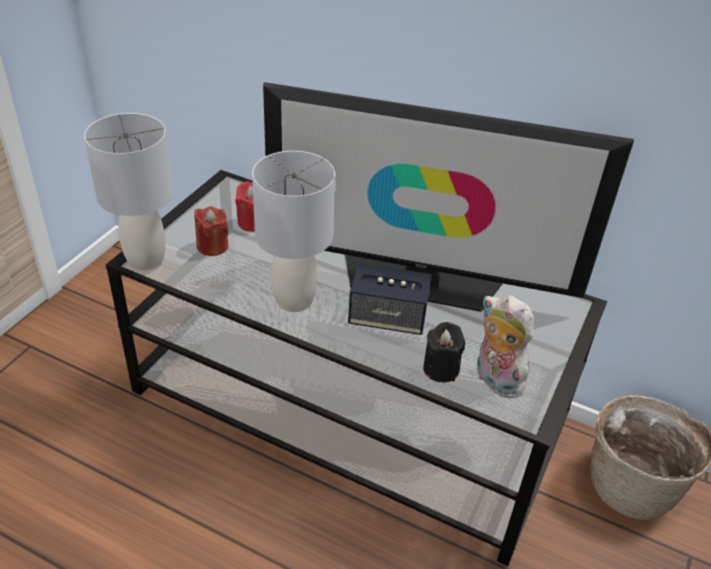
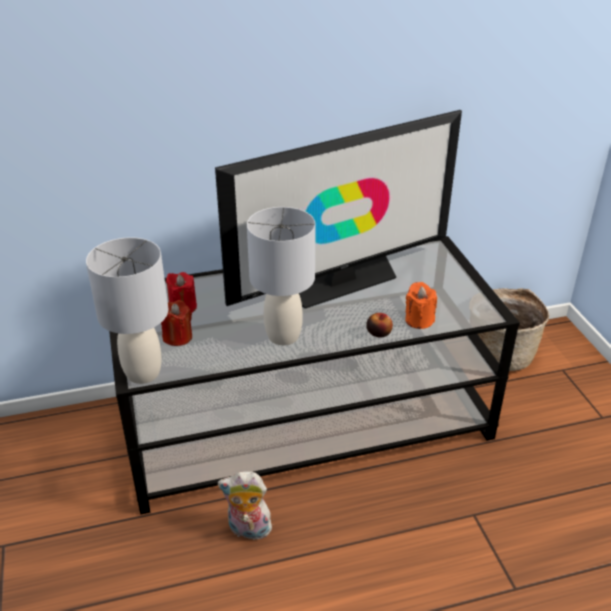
camera: 40 degrees left, 5 degrees down
speaker [348,263,431,335] -> none
black candle [423,322,465,382] -> orange candle [405,282,437,329]
plush toy [477,295,534,399] -> plush toy moved to [218,471,272,540]
none -> apple [366,313,393,338]

